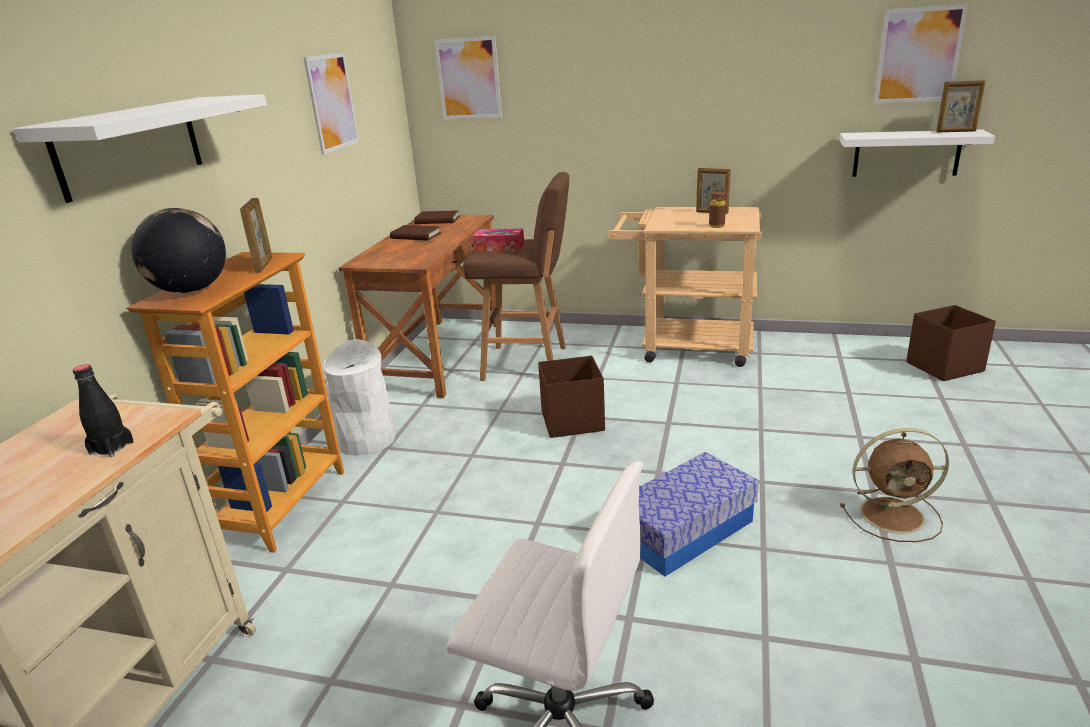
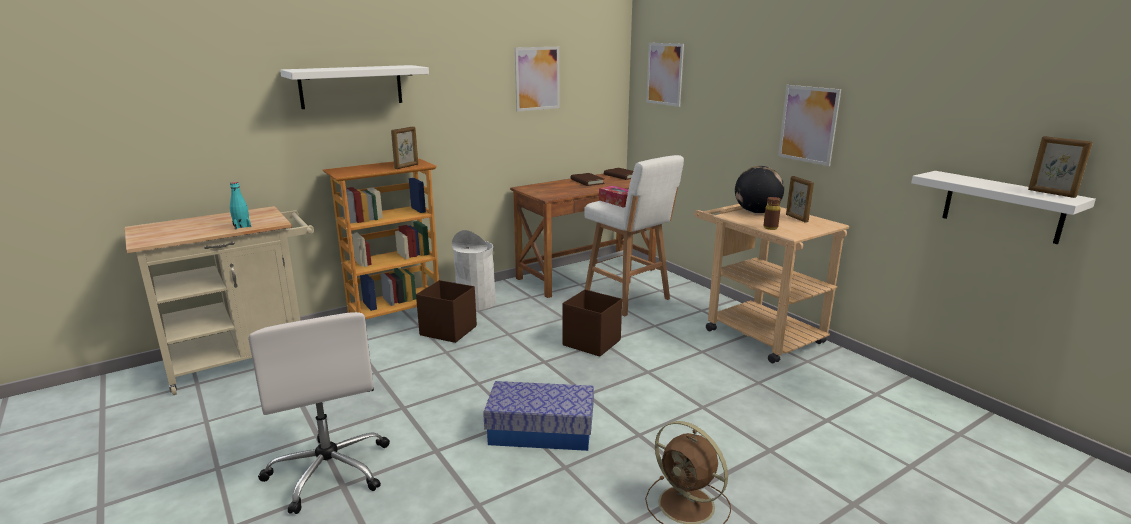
camera: 40 degrees right, 5 degrees down
black bottle [73,364,134,457] -> turquoise bottle [230,182,251,229]
globe [131,208,226,293] -> globe moved to [735,166,784,213]
brown stool [463,172,569,381] -> white stool [584,155,684,316]
picture [874,4,968,103] -> picture moved to [778,85,841,166]
brown storage box [906,305,996,381] -> brown storage box moved to [416,280,477,343]

